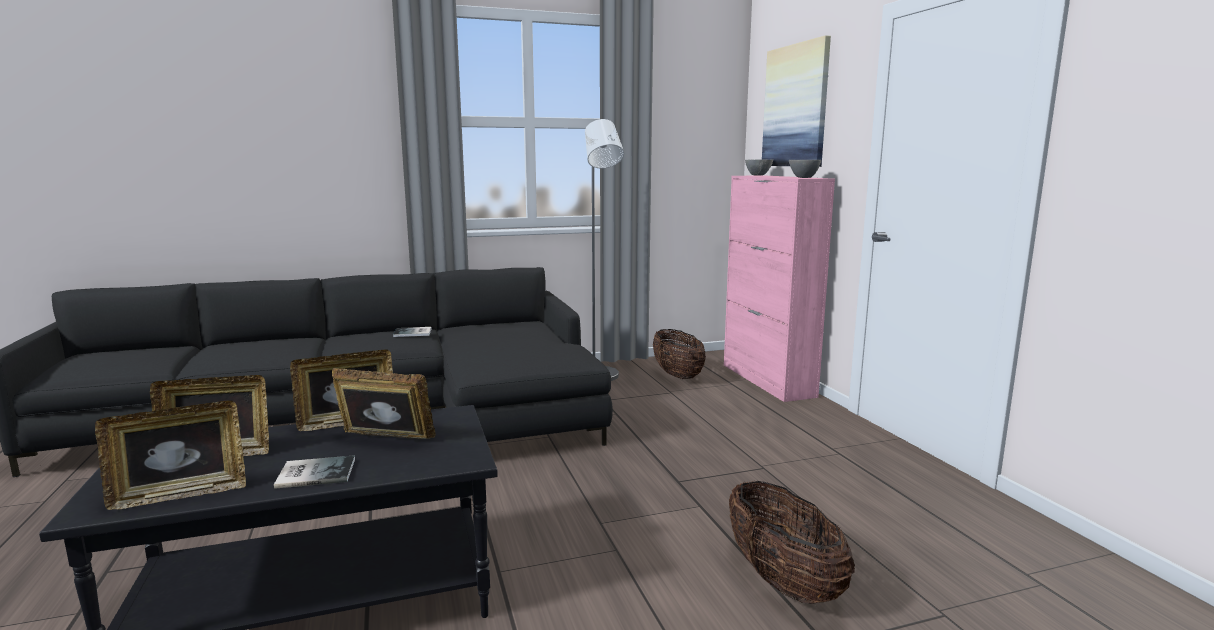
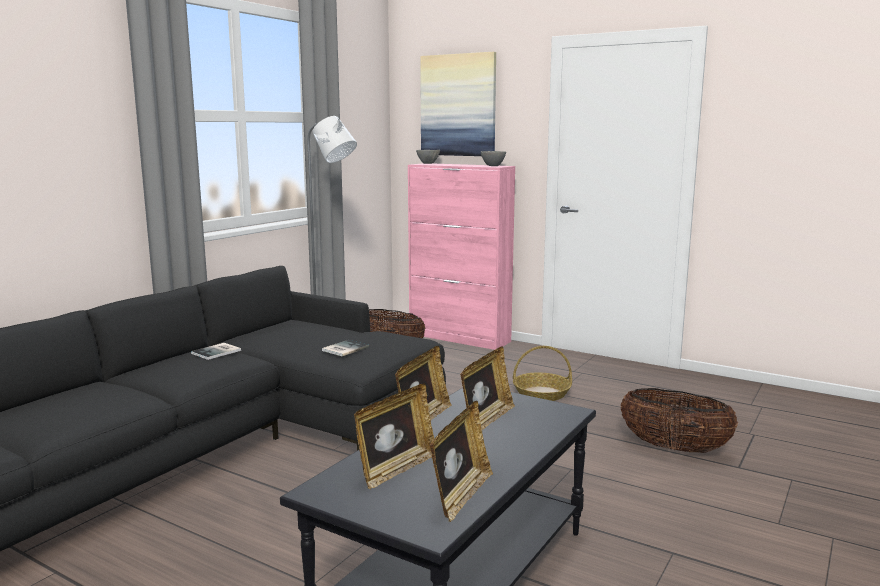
camera: 40 degrees left, 0 degrees up
book [274,455,355,489] -> book moved to [322,340,369,356]
picture frame [332,368,435,439] -> picture frame turned 150 degrees clockwise [460,346,515,430]
none -> basket [513,346,572,401]

